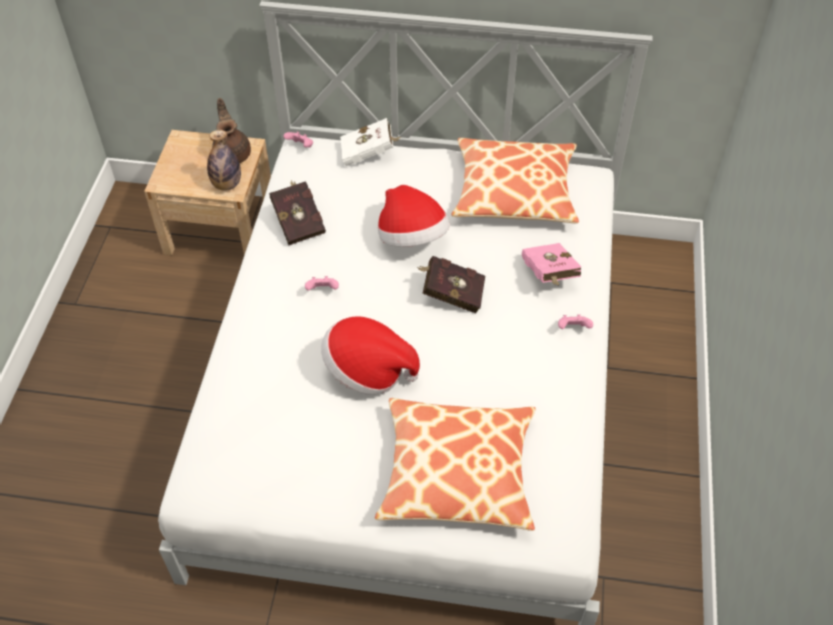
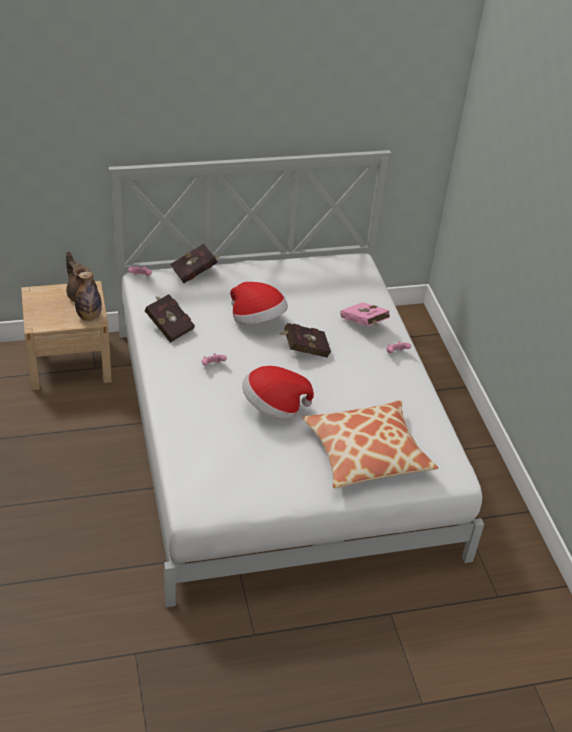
camera: 25 degrees left, 10 degrees down
white book [340,118,401,166] -> red book [170,244,221,283]
pillow [451,138,579,223] -> none

